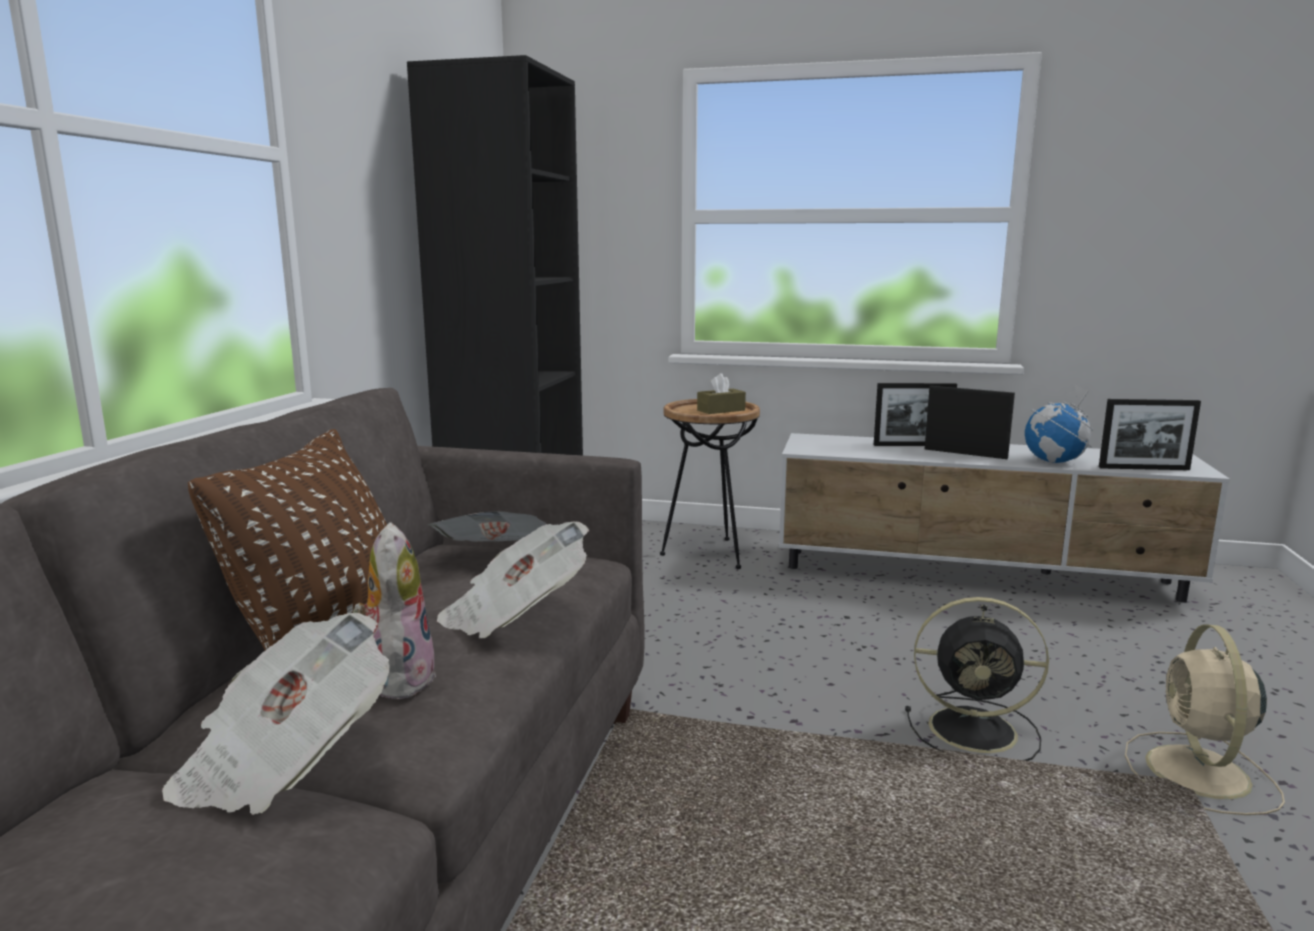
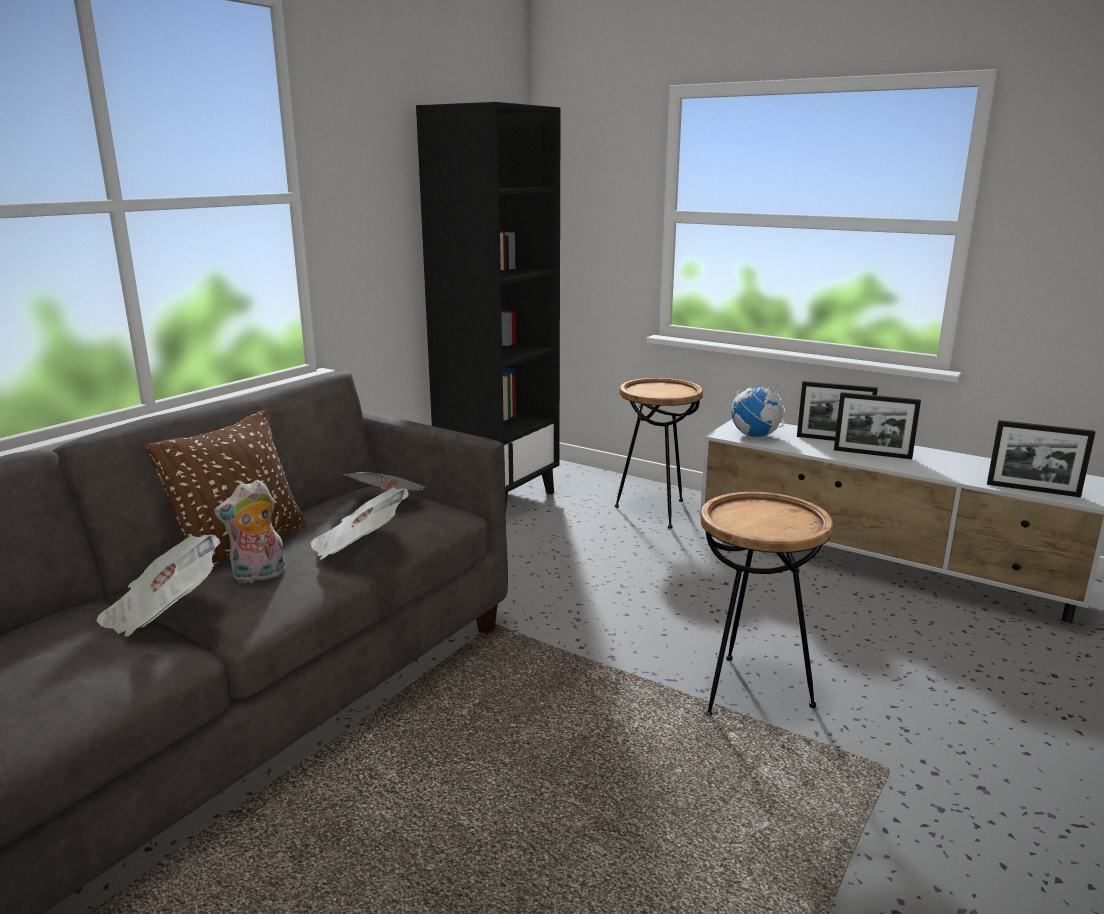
camera: 20 degrees right, 5 degrees up
plush toy [353,522,436,699] -> plush toy turned 135 degrees counterclockwise [214,480,286,583]
brown tissue box [697,373,746,414] -> none
black fan [905,597,1049,761] -> brown side table [700,492,833,716]
picture frame [925,386,1015,459] -> picture frame turned 150 degrees clockwise [834,392,921,459]
globe [1025,384,1093,464] -> globe moved to [731,373,785,437]
beige fan [1125,624,1285,815] -> none

